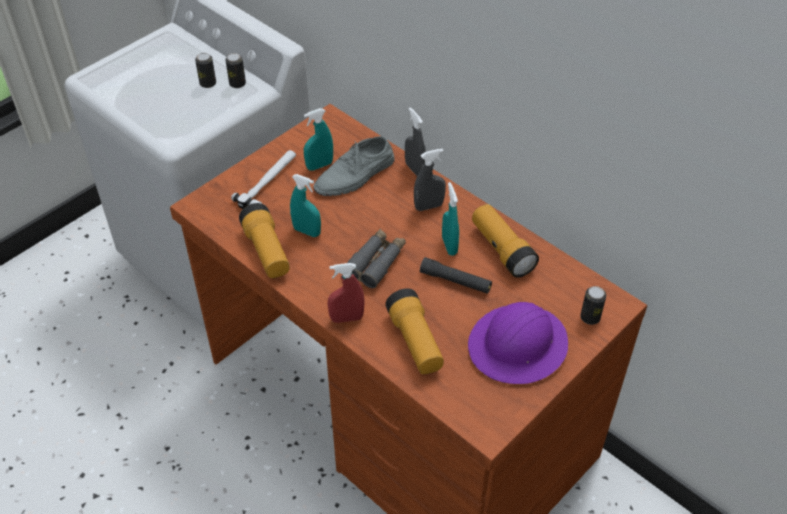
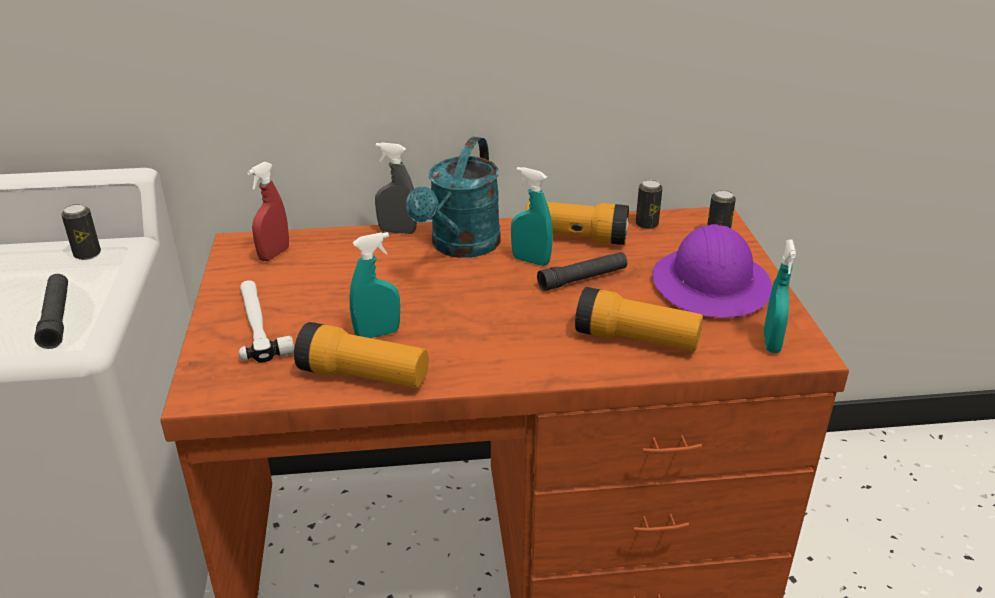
camera: 50 degrees left, 15 degrees down
can [195,53,216,88] -> can moved to [636,180,663,229]
turquoise spray bottle [304,108,333,171] -> turquoise spray bottle moved to [764,240,796,353]
grey shoe [313,136,395,196] -> none
red spray bottle [327,263,365,323] -> red spray bottle moved to [247,162,289,261]
grey binoculars [347,228,406,288] -> none
grey spray bottle [414,149,446,211] -> turquoise watering can [406,136,501,258]
none -> black flashlight [34,274,68,349]

